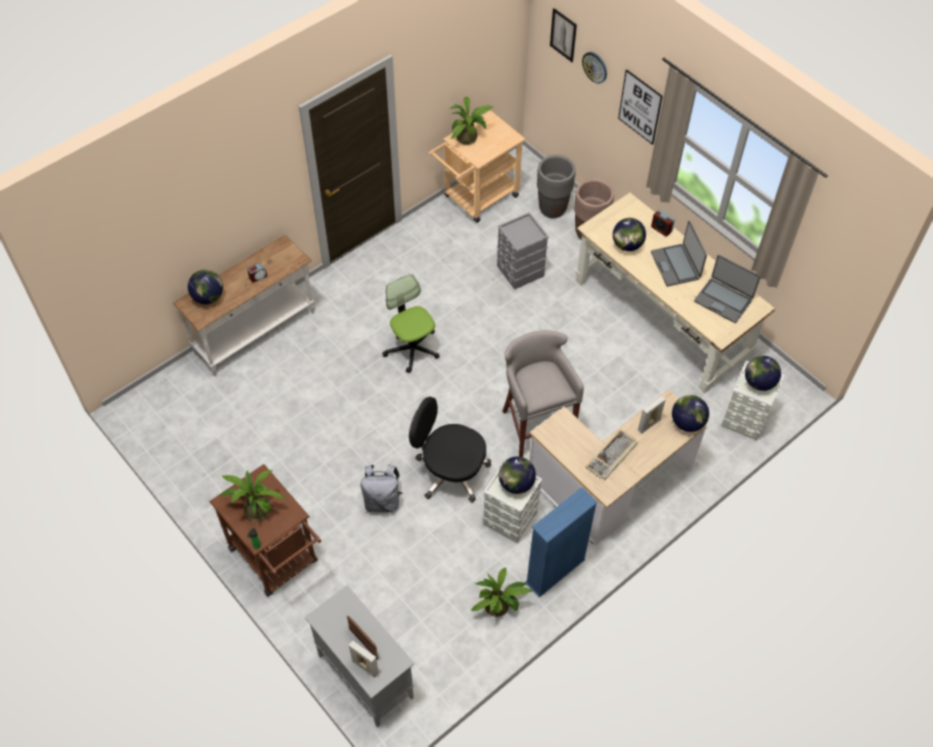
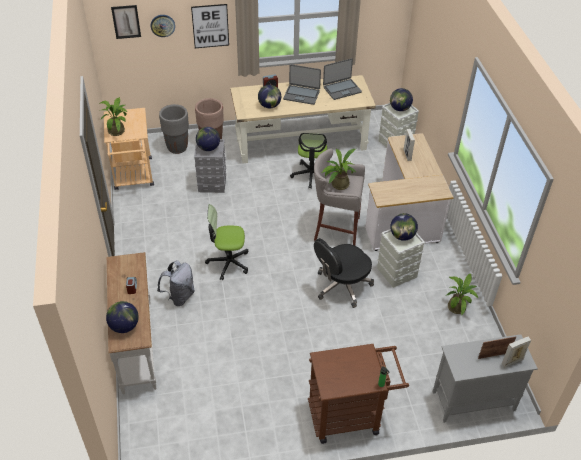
camera: 60 degrees left, 10 degrees down
potted plant [220,470,285,521] -> potted plant moved to [321,149,356,190]
grey backpack [361,464,402,513] -> grey backpack moved to [157,260,195,306]
blue bookcase [525,487,597,597] -> none
keyboard [586,429,638,480] -> none
globe [672,395,709,432] -> globe moved to [196,127,220,151]
none -> office chair [290,133,327,189]

